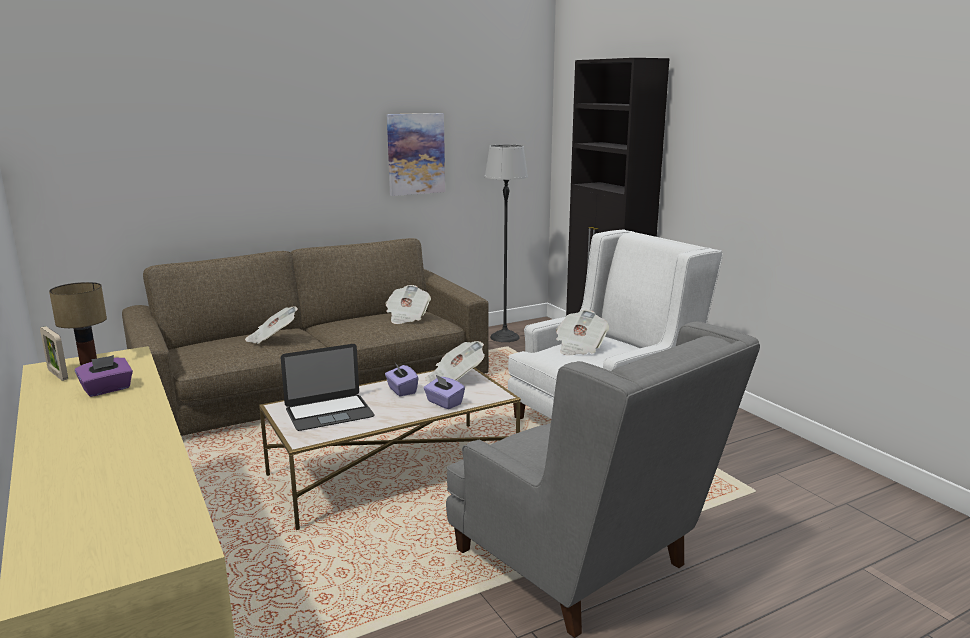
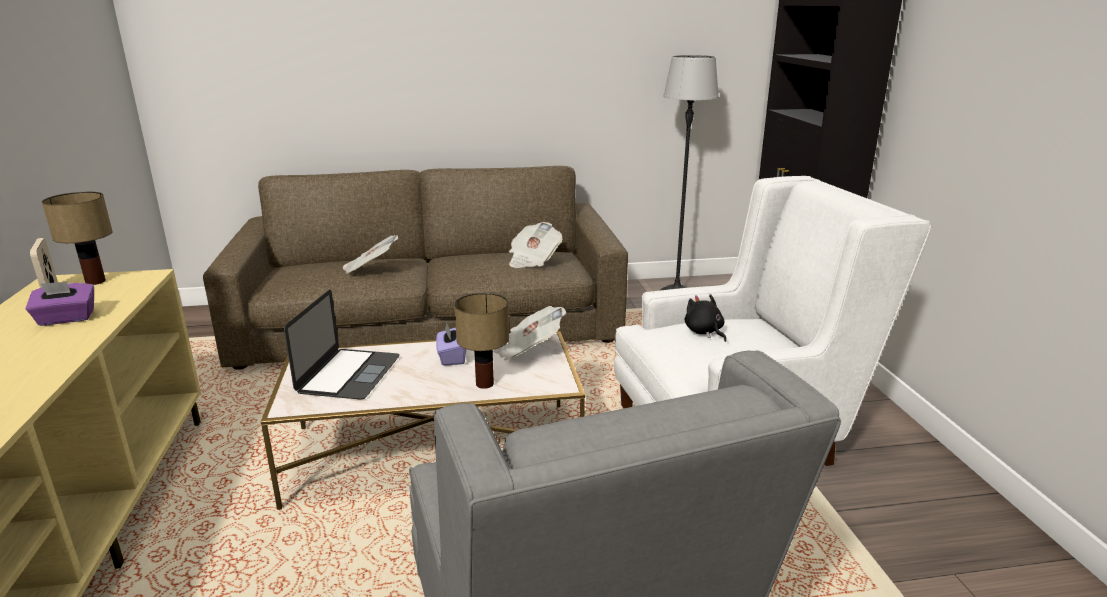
camera: 20 degrees right, 5 degrees up
laptop [281,344,374,431] -> laptop turned 75 degrees counterclockwise [284,290,400,399]
picture [387,113,445,196] -> none
purple tissue box [424,375,465,409] -> table lamp [454,293,509,389]
newspaper [556,310,609,355] -> black plush toy [684,294,726,342]

